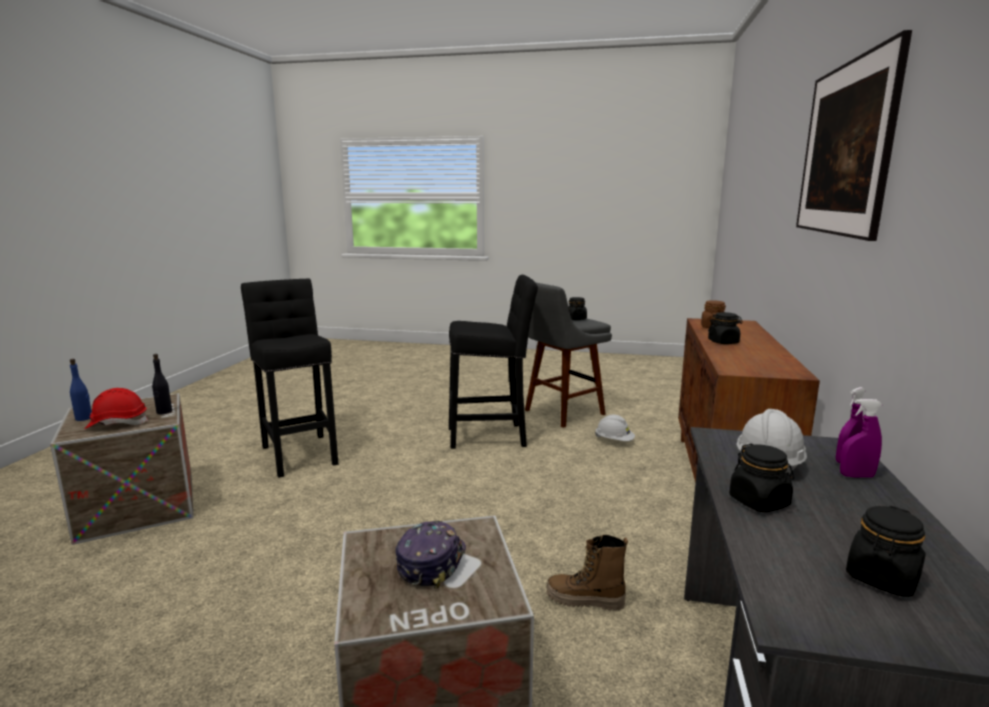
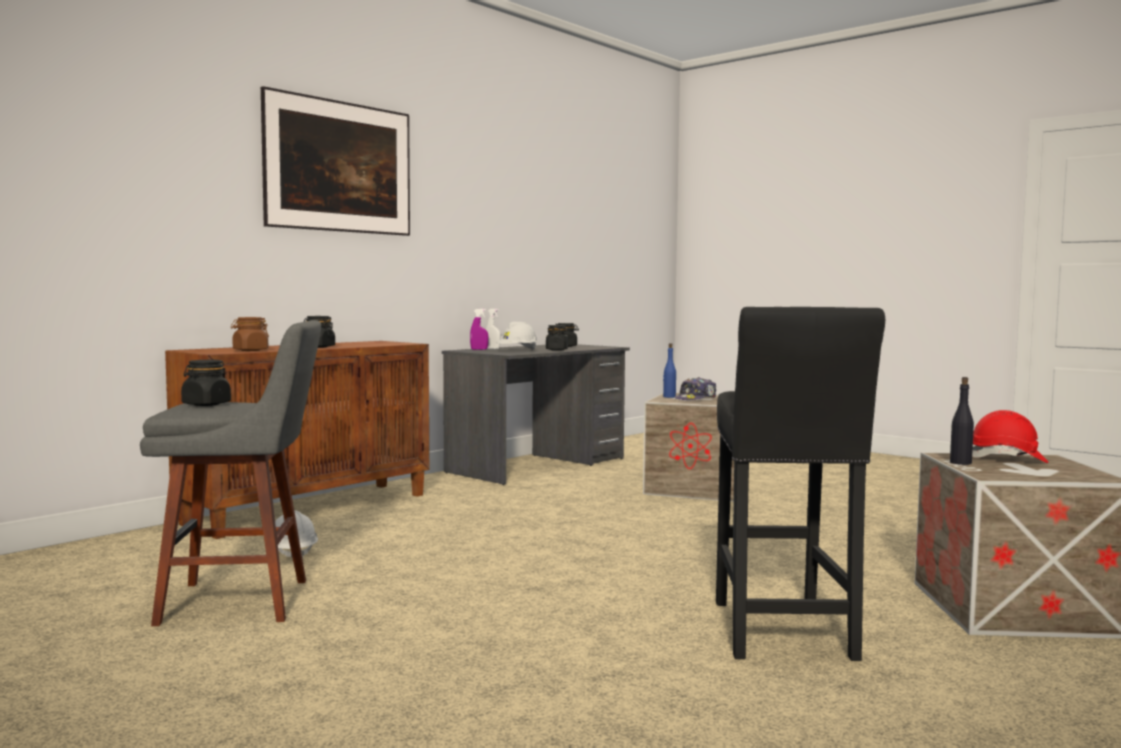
camera: 150 degrees left, 10 degrees down
blue bottle [70,359,92,421] -> blue bottle moved to [663,343,676,398]
black stool [449,275,538,449] -> none
boot [547,535,628,611] -> none
purple spray bottle [840,399,883,478] -> white spray bottle [486,309,501,349]

